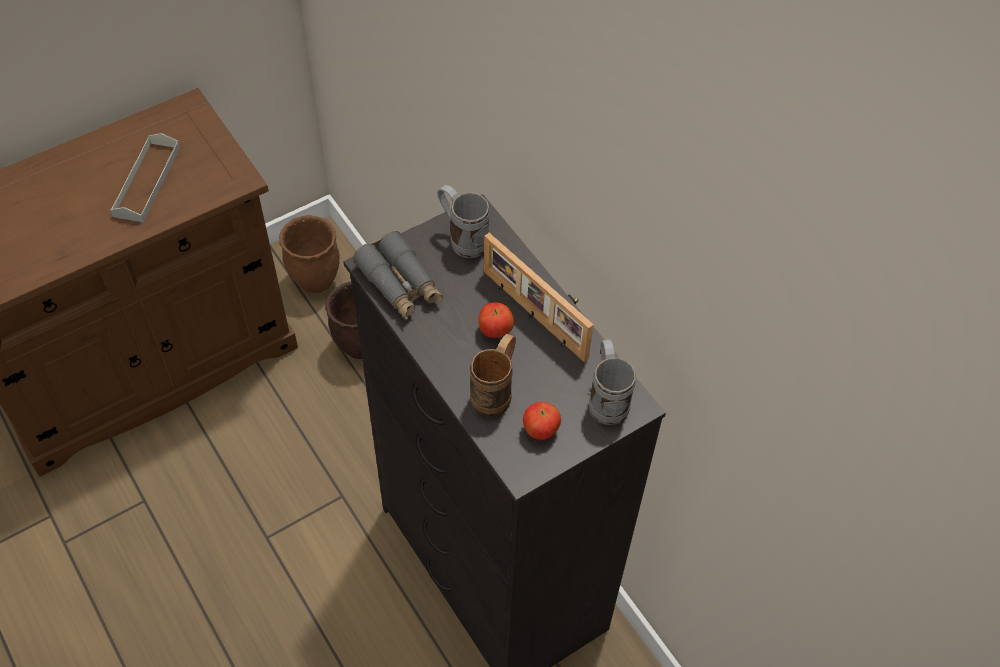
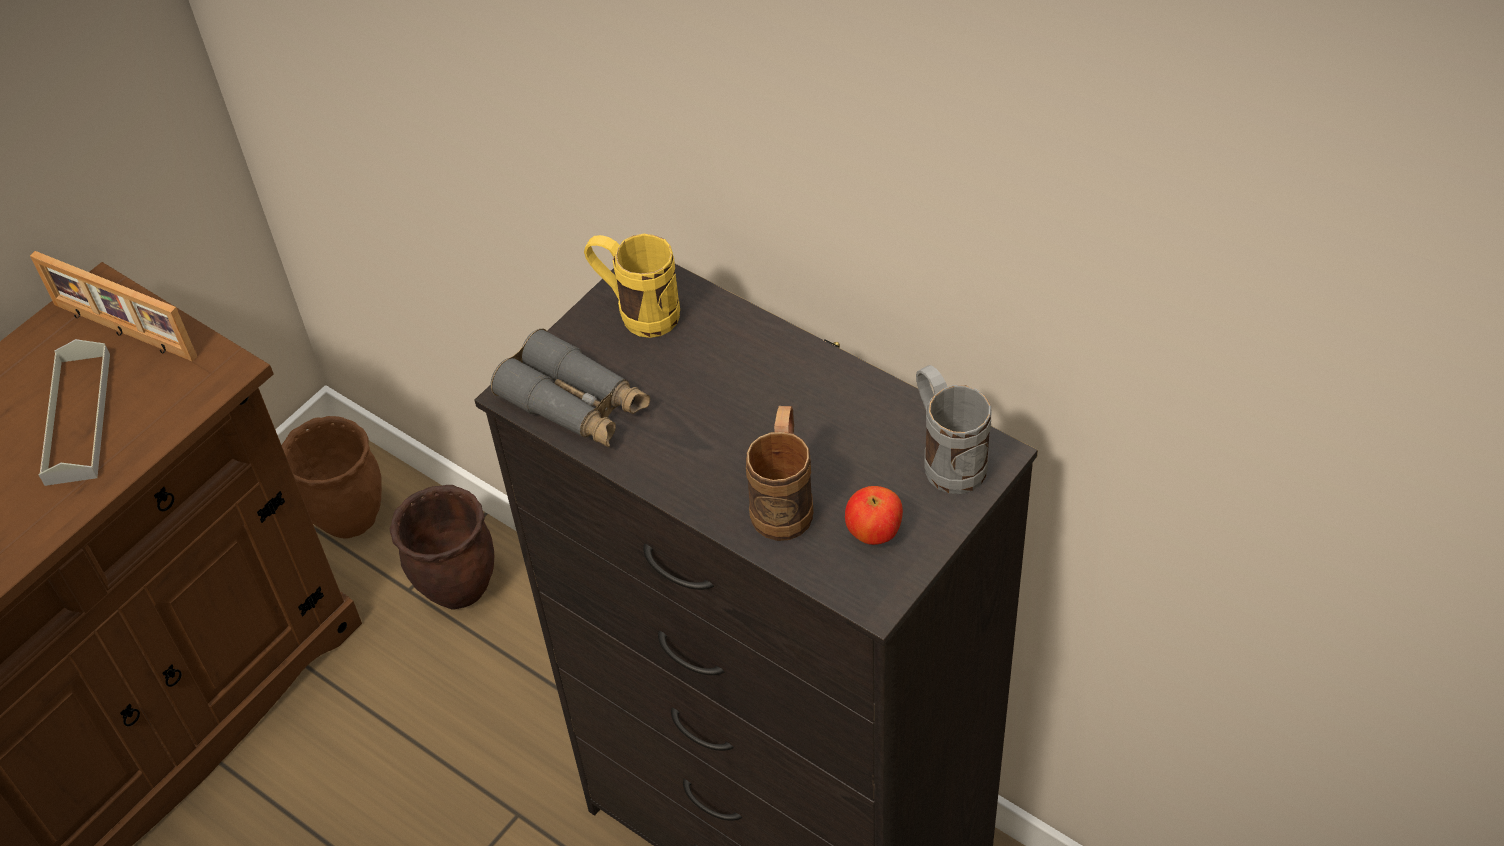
camera: 15 degrees left, 5 degrees down
grey mug [437,185,490,258] -> yellow mug [584,234,680,338]
apple [478,302,514,338] -> none
picture frame [484,233,594,362] -> picture frame moved to [30,251,197,362]

